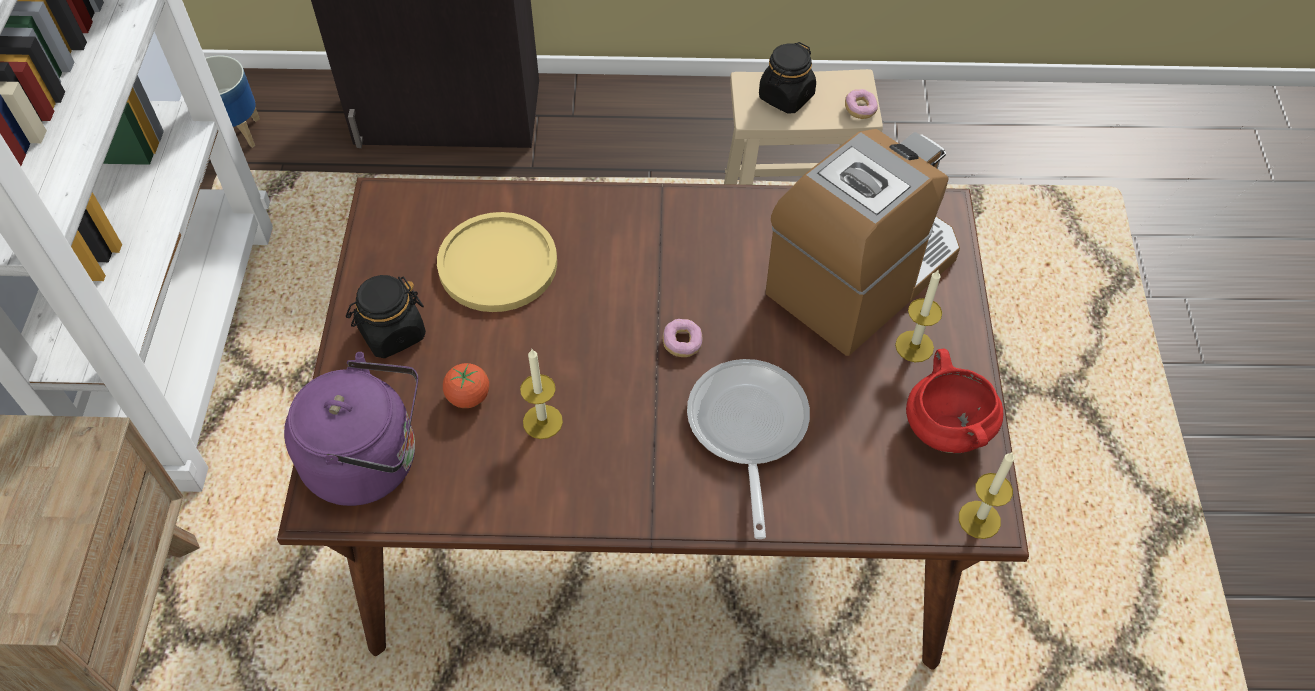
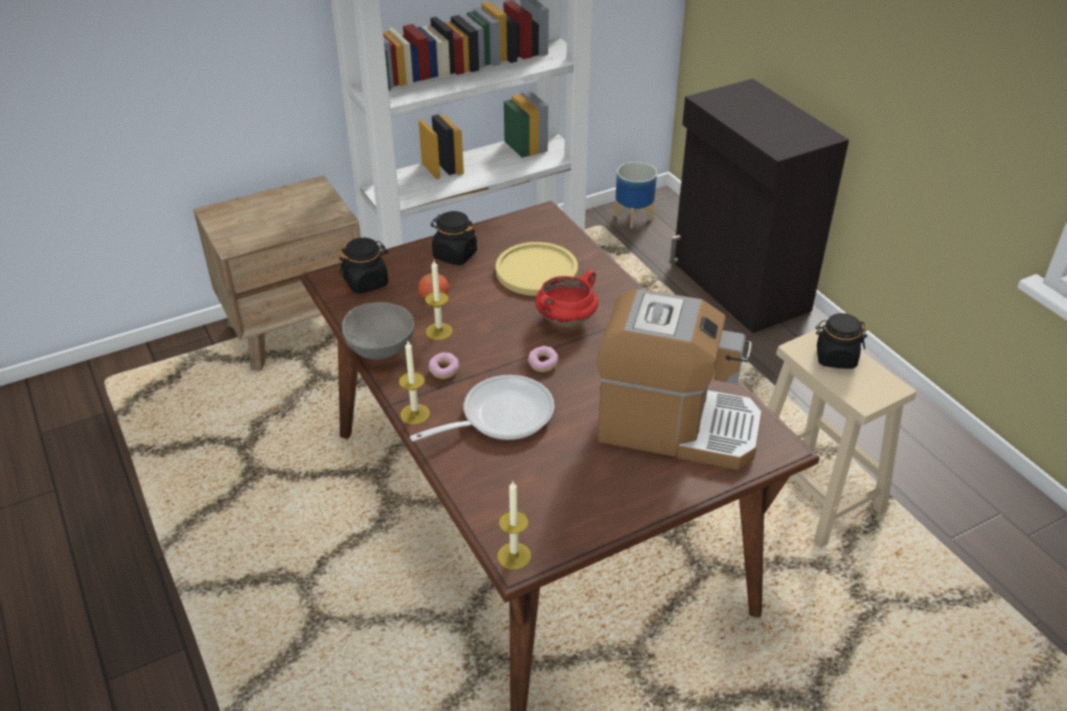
camera: 60 degrees right, 15 degrees down
purple kettle [284,352,418,506] -> black jar [339,238,388,294]
donut [845,89,878,119] -> donut moved to [429,352,459,379]
candle [895,269,942,362] -> candle moved to [399,341,430,425]
red cooking pot [906,349,1003,453] -> red cooking pot moved to [535,270,598,327]
none -> grey bowl [342,302,414,359]

